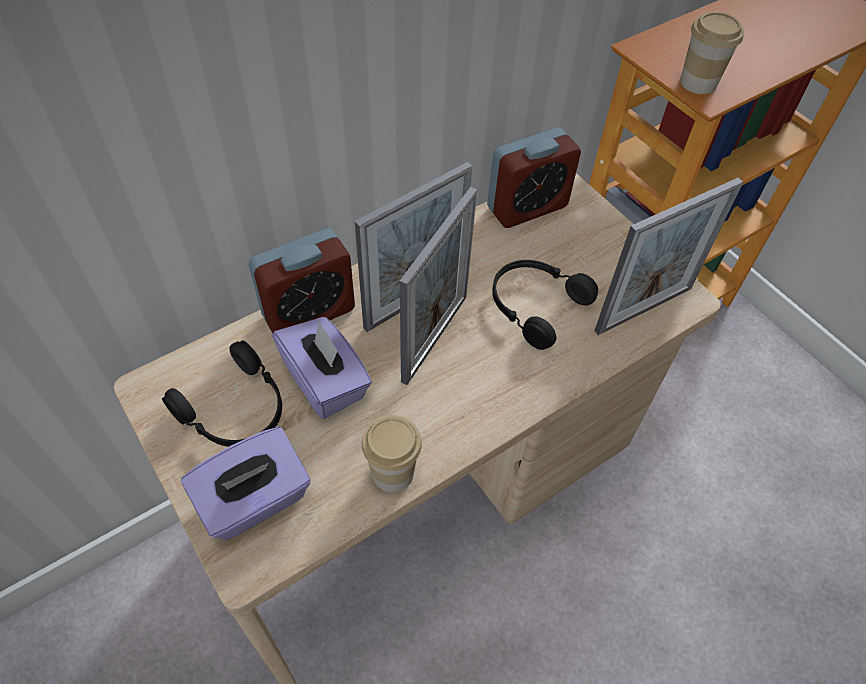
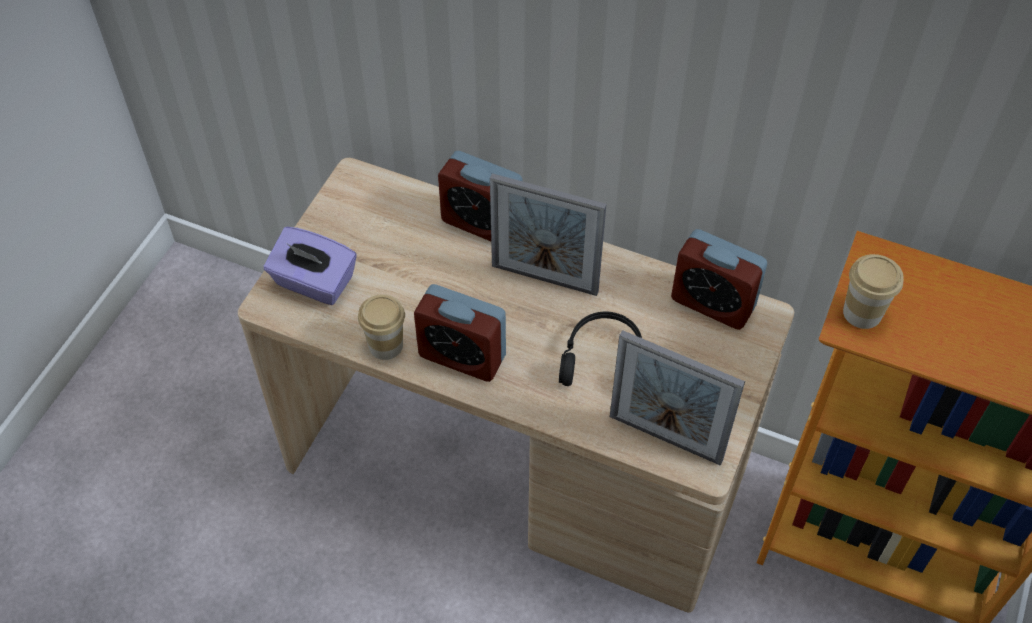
camera: 60 degrees right, 0 degrees up
black headphones [162,340,282,447] -> none
purple tissue box [272,317,372,419] -> none
picture frame [400,187,477,385] -> none
none -> alarm clock [414,284,506,382]

